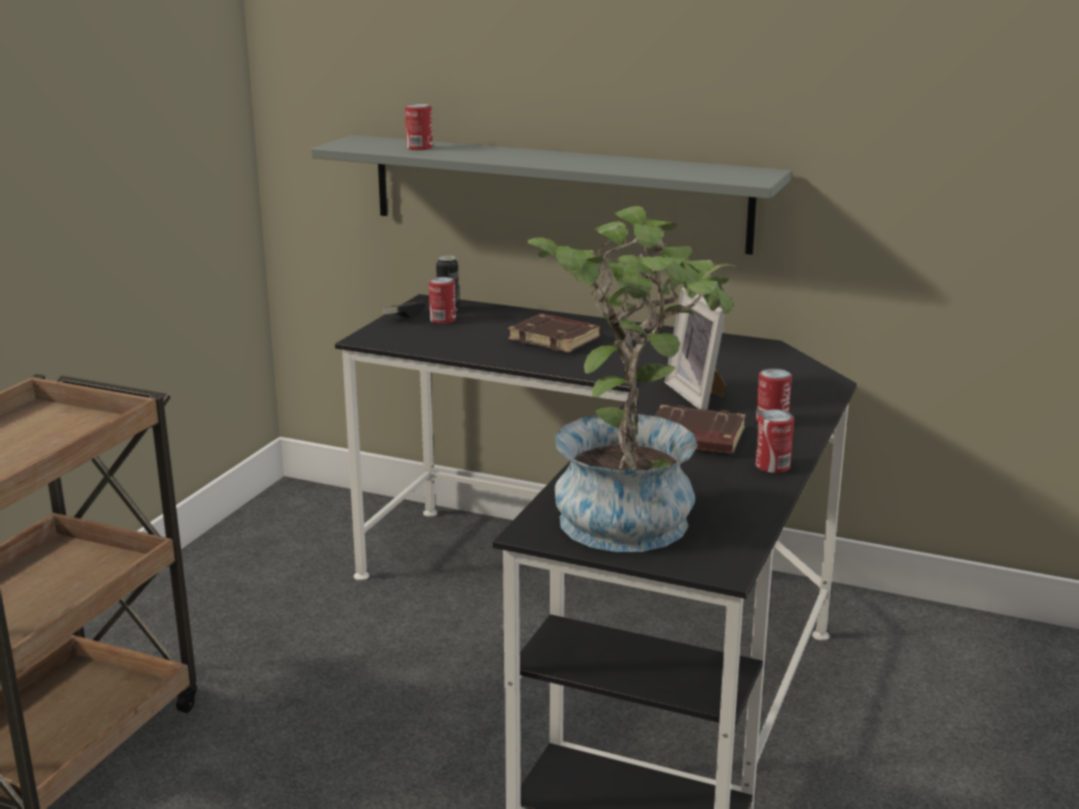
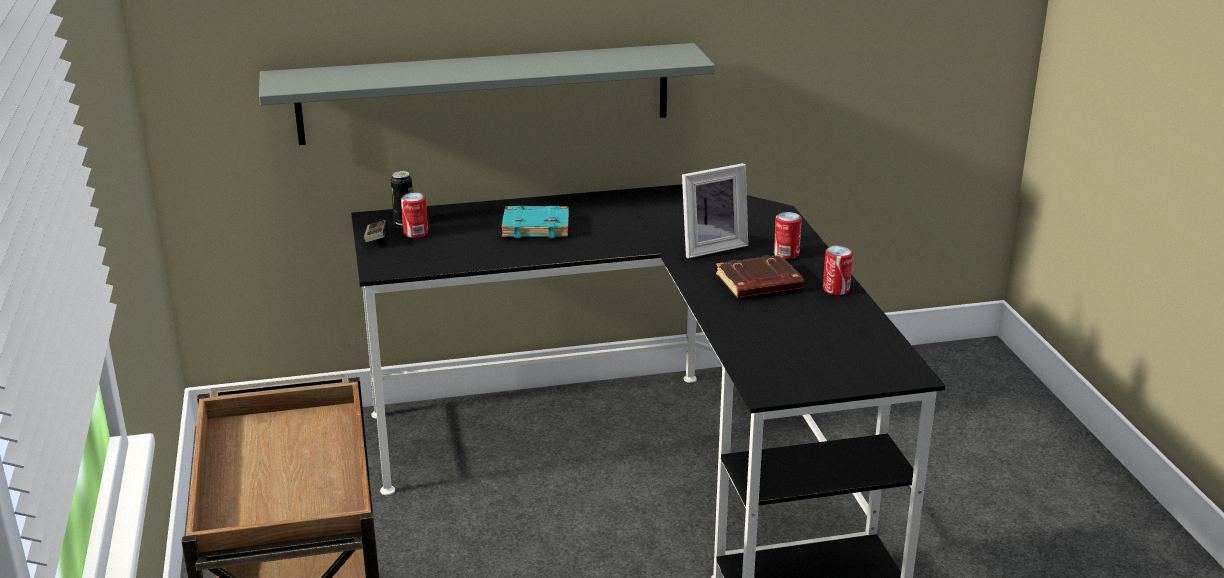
camera: 35 degrees left, 5 degrees up
can [405,104,433,150] -> none
brown book [508,313,601,353] -> turquoise book [502,206,569,238]
potted plant [527,206,740,552] -> none
picture frame [665,287,726,410] -> picture frame turned 60 degrees counterclockwise [682,163,748,258]

